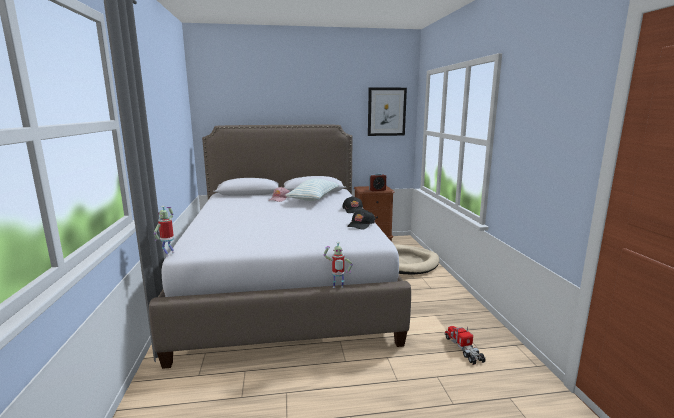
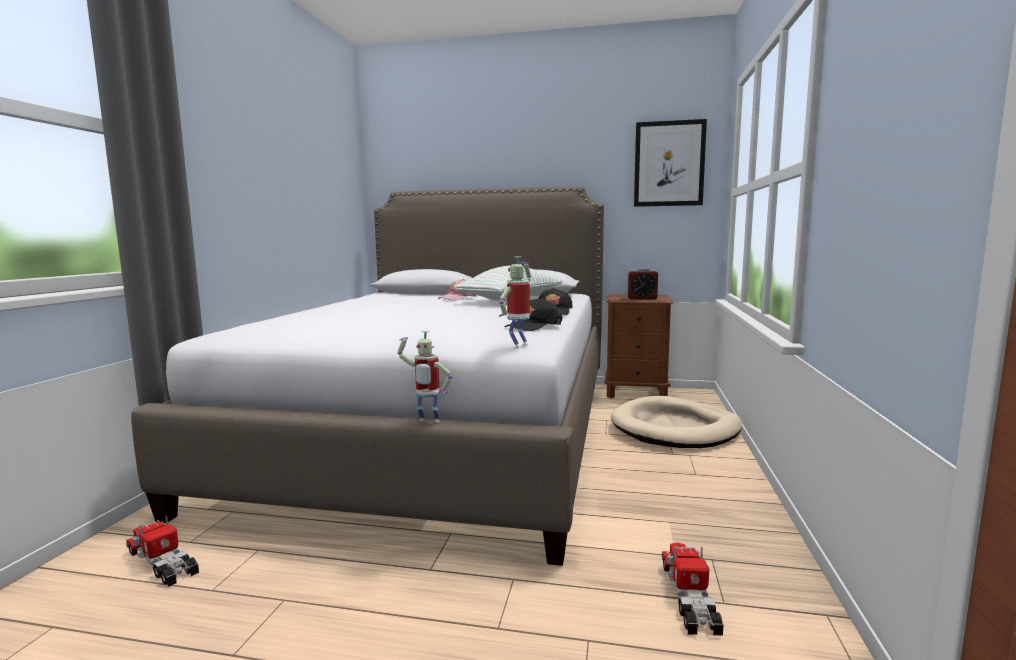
camera: 20 degrees right, 5 degrees down
toy robot [154,206,174,257] -> toy robot moved to [499,256,531,348]
none -> toy truck [126,515,199,587]

